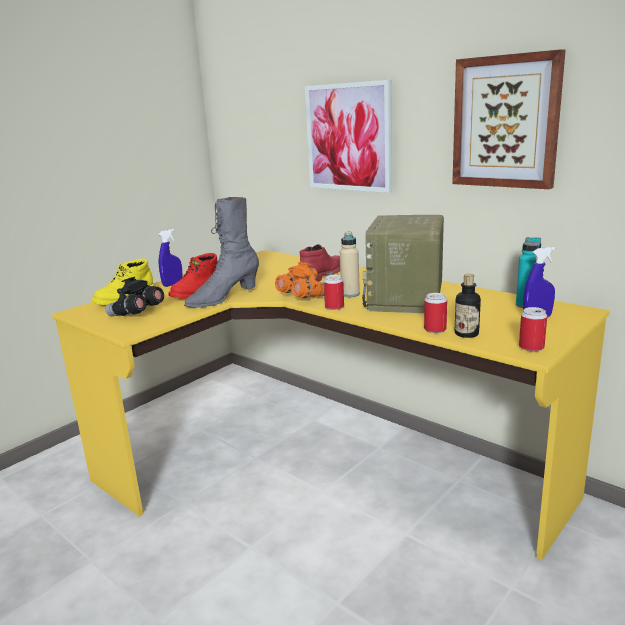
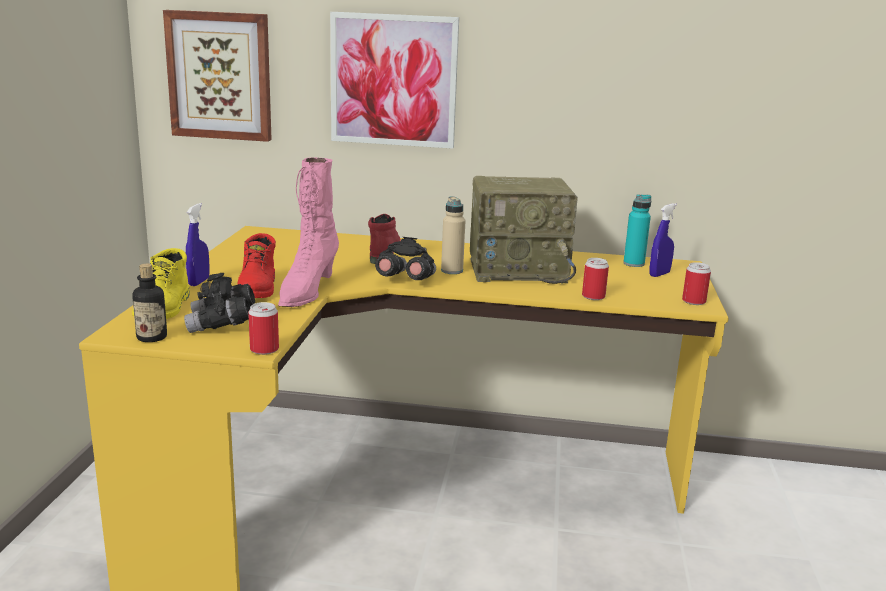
camera: 35 degrees left, 0 degrees up
grey boot [184,197,259,308] -> pink boot [278,158,339,307]
orange binoculars [275,262,324,298] -> black binoculars [375,237,436,280]
can [324,275,344,310] -> can moved to [248,302,279,355]
radio [362,215,444,313] -> radio turned 75 degrees counterclockwise [470,176,578,284]
picture [452,49,565,189] -> picture moved to [163,10,272,142]
bottle [455,274,481,338] -> bottle moved to [132,264,167,342]

